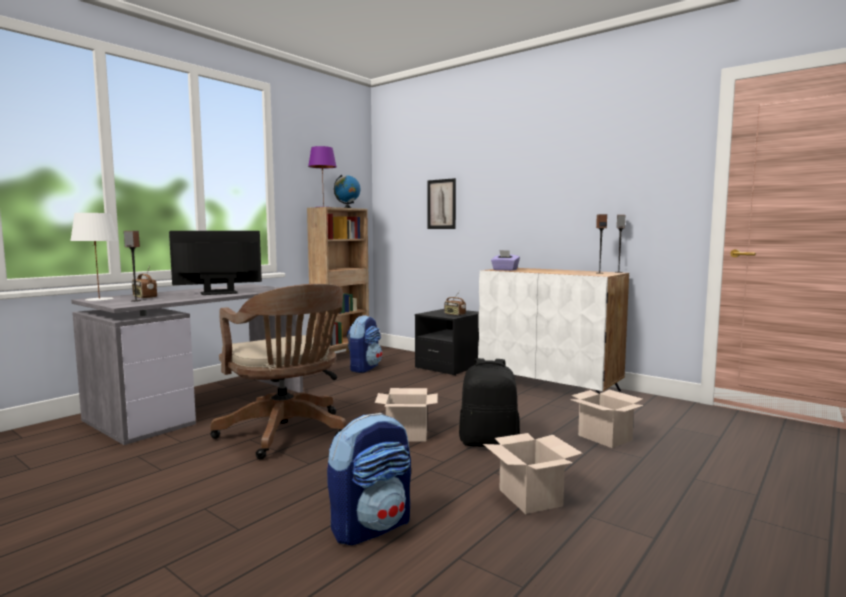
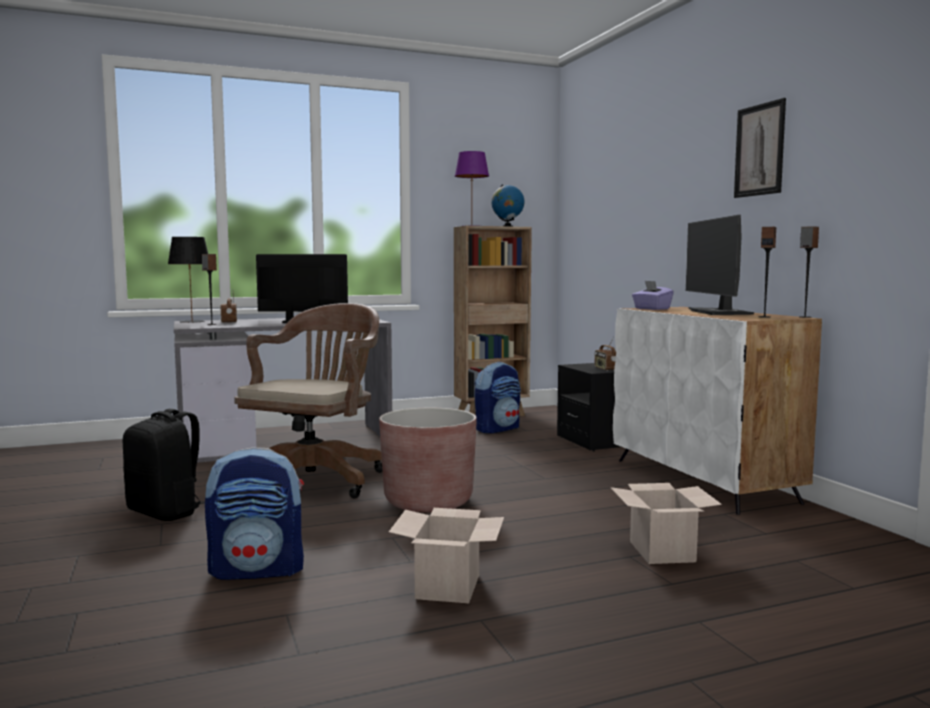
camera: 30 degrees right, 0 degrees up
white table lamp [70,213,119,301] -> black table lamp [168,237,208,323]
brown office chair [210,284,346,459] -> brown office chair turned 150 degrees counterclockwise [234,303,382,498]
cardboard box [375,388,438,442] -> brown planter [379,408,477,513]
picture [427,178,456,229] -> picture moved to [734,98,786,198]
black backpack [459,358,520,447] -> black backpack moved to [122,409,205,521]
none -> monitor [686,215,754,315]

